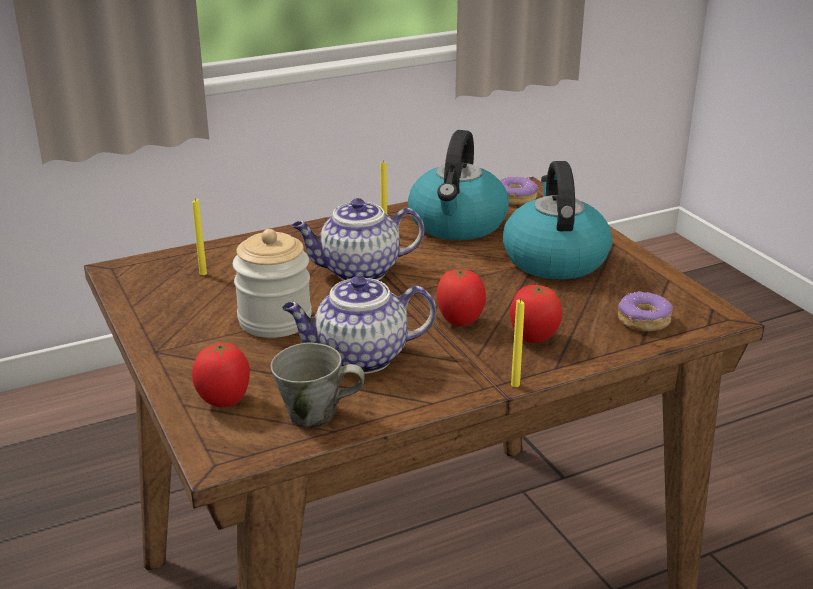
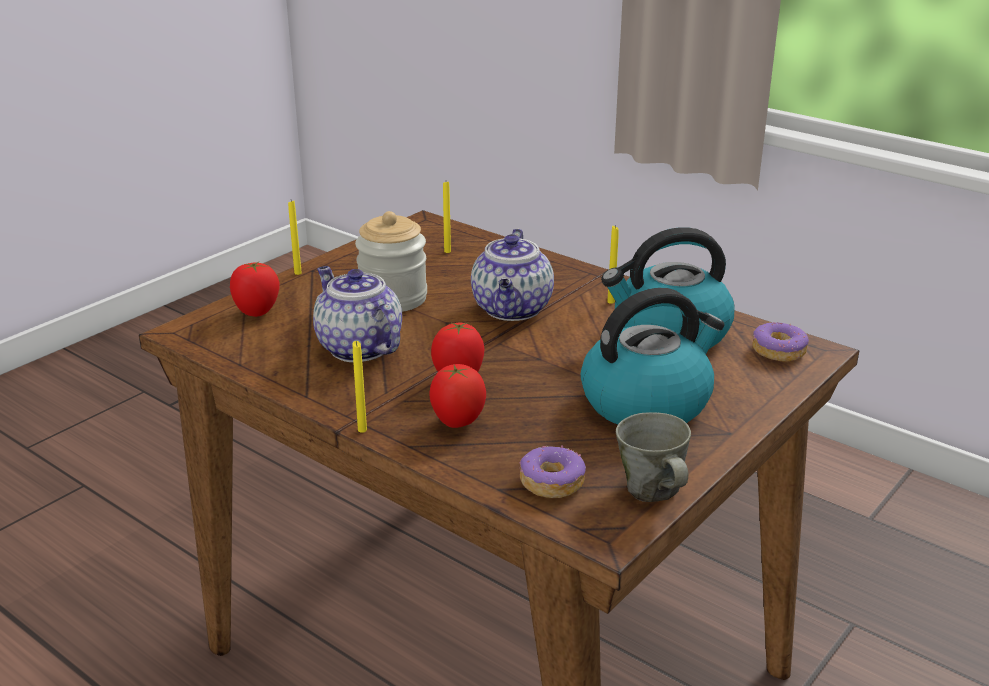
camera: 65 degrees right, 0 degrees up
grey mug [270,343,365,427] -> grey mug moved to [616,412,691,502]
teapot [292,198,424,280] -> teapot turned 135 degrees counterclockwise [471,228,554,321]
none -> yellow candle [288,201,302,275]

